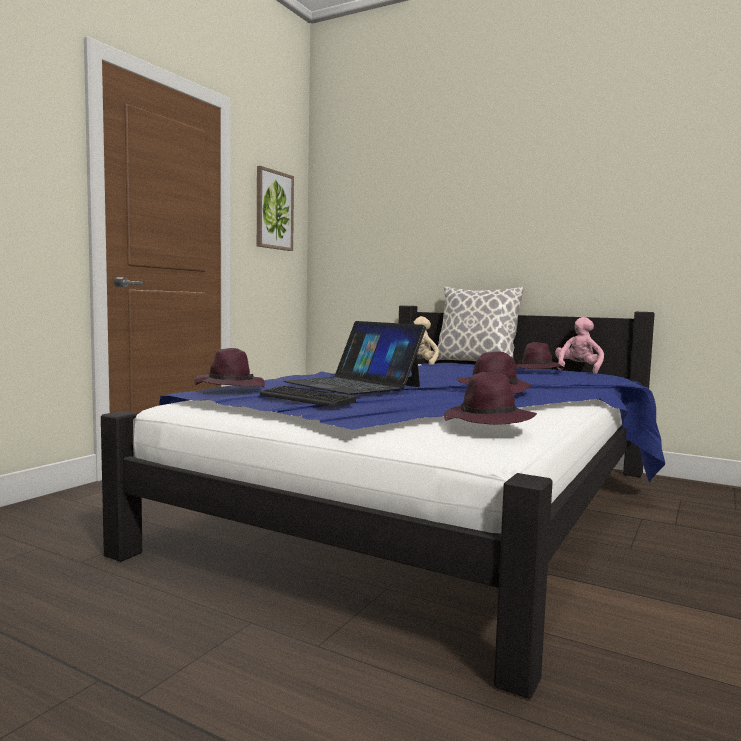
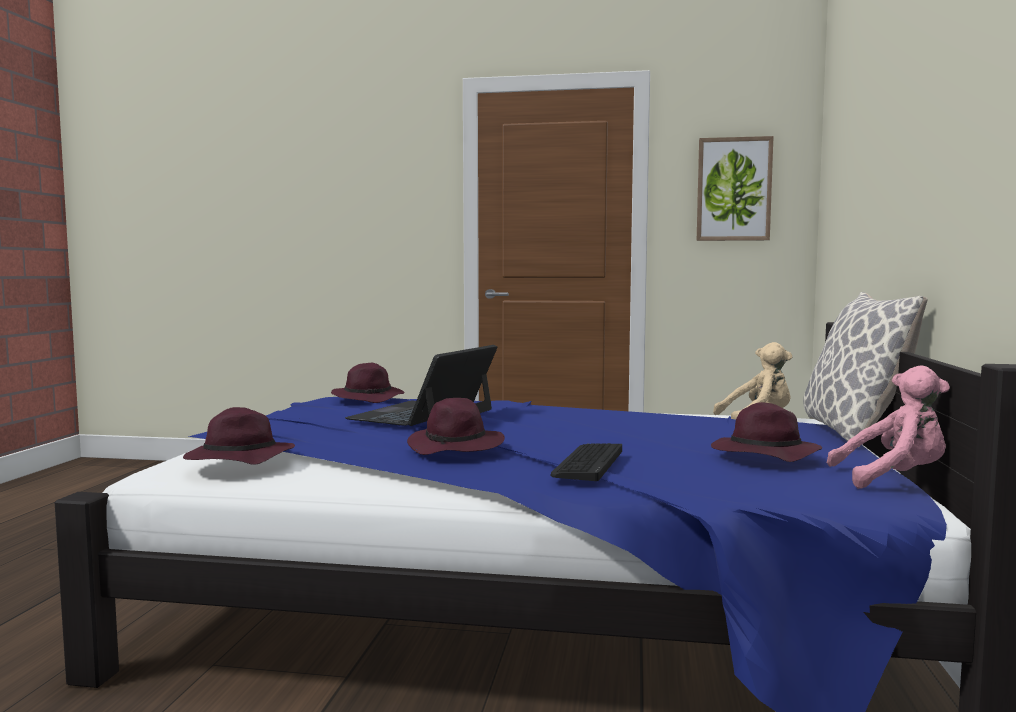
camera: 70 degrees right, 0 degrees up
keyboard [260,386,356,407] -> keyboard moved to [551,443,622,481]

